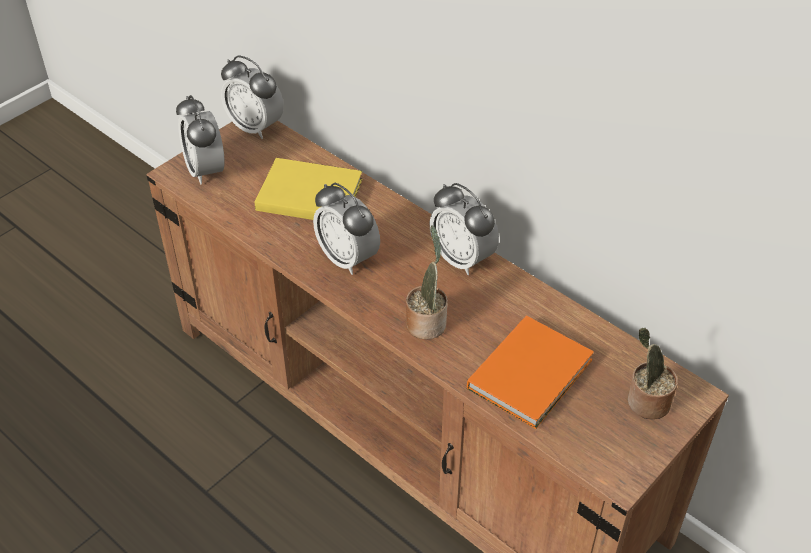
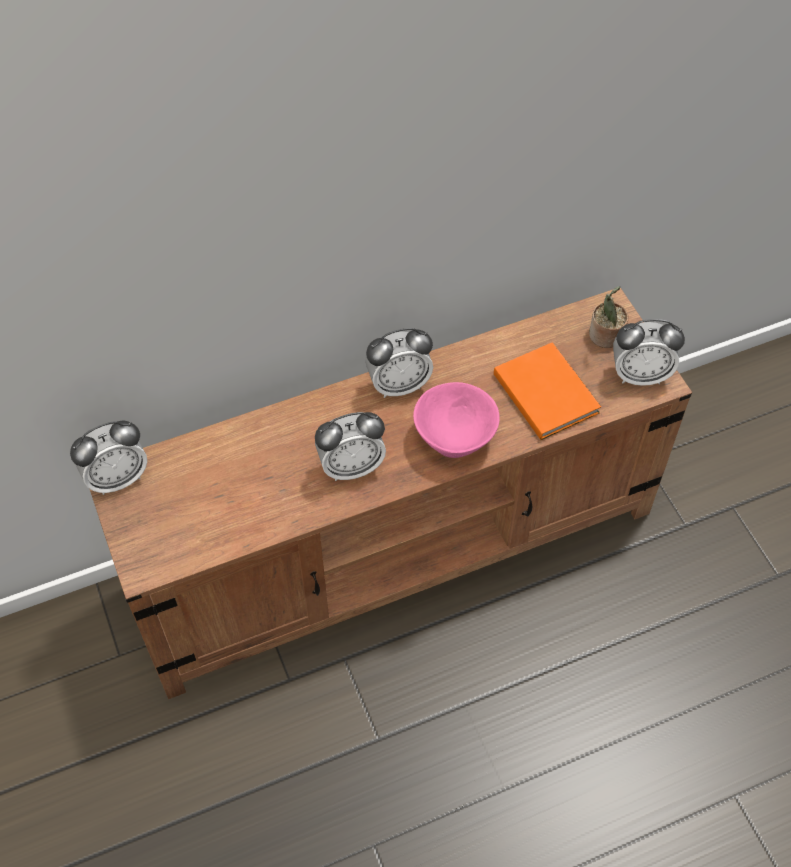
camera: 65 degrees left, 10 degrees up
alarm clock [176,95,225,185] -> alarm clock moved to [613,319,685,386]
yellow book [255,158,362,220] -> none
potted plant [406,225,448,339] -> pink bowl [413,382,500,458]

